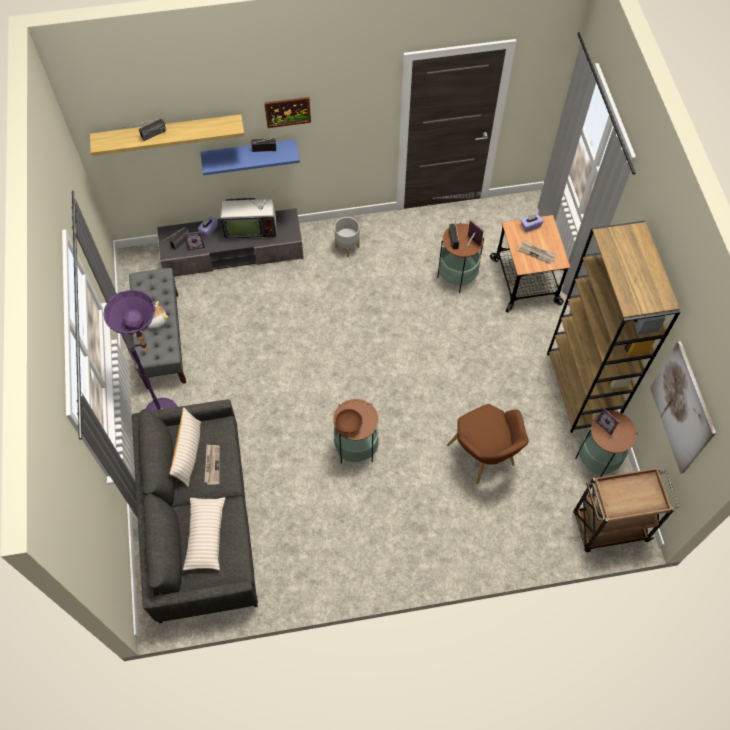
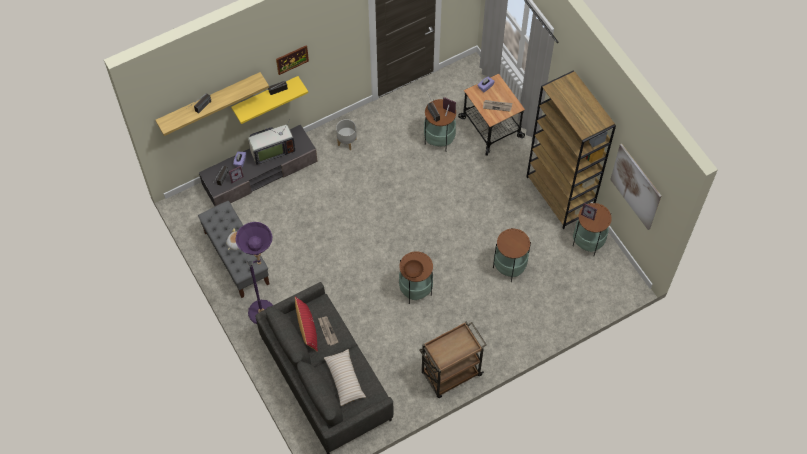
camera: 20 degrees left, 0 degrees up
beige pillow [170,407,201,487] -> red pillow [295,297,318,352]
blue shelf [200,139,300,175] -> yellow shelf [231,76,308,124]
brown armchair [447,404,528,484] -> side table [493,229,531,282]
brown cart [573,467,679,552] -> brown cart moved to [419,322,487,398]

